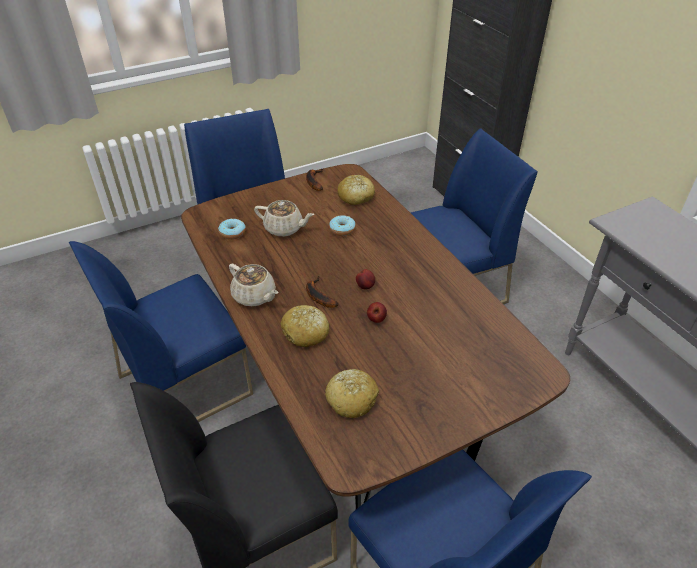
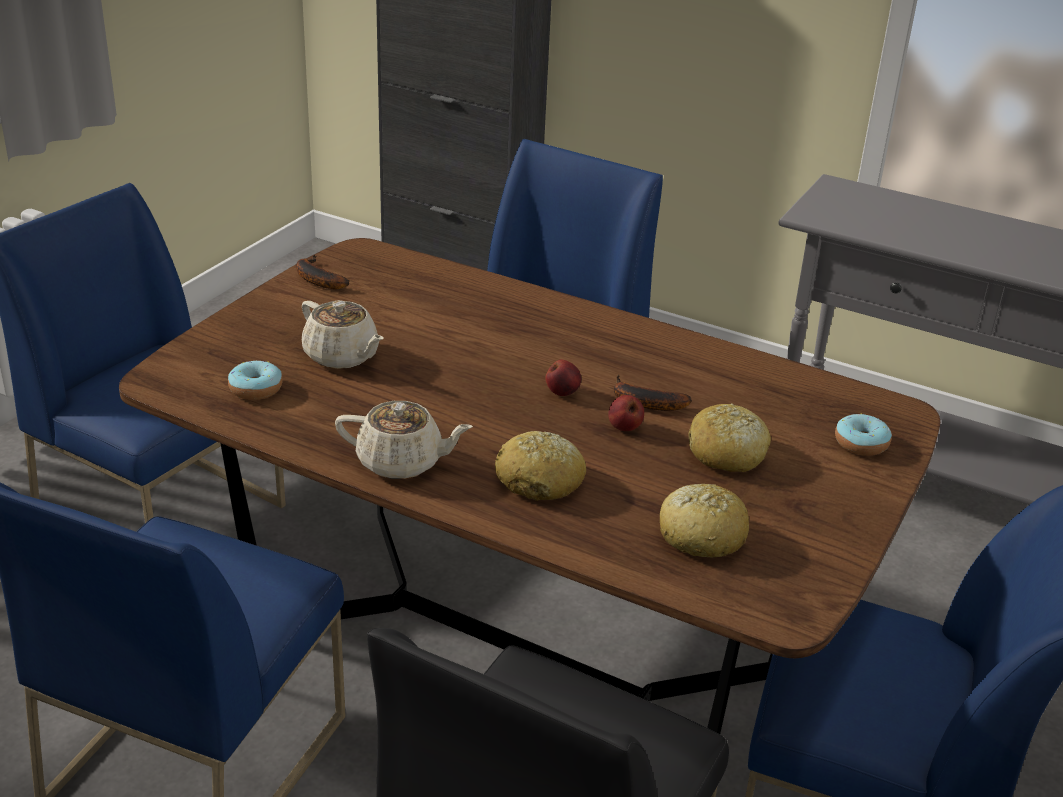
camera: 35 degrees left, 10 degrees down
beige teapot [254,200,315,237] -> beige teapot turned 60 degrees clockwise [302,300,383,369]
banana [306,276,338,308] -> banana moved to [614,375,692,411]
donut [329,215,356,236] -> donut moved to [835,413,892,456]
bread [337,175,375,205] -> bread moved to [688,403,771,472]

